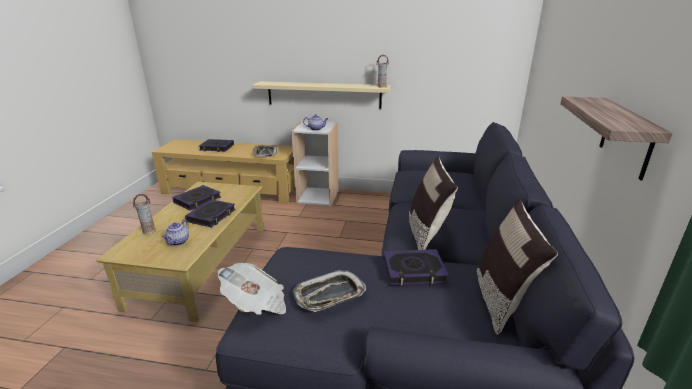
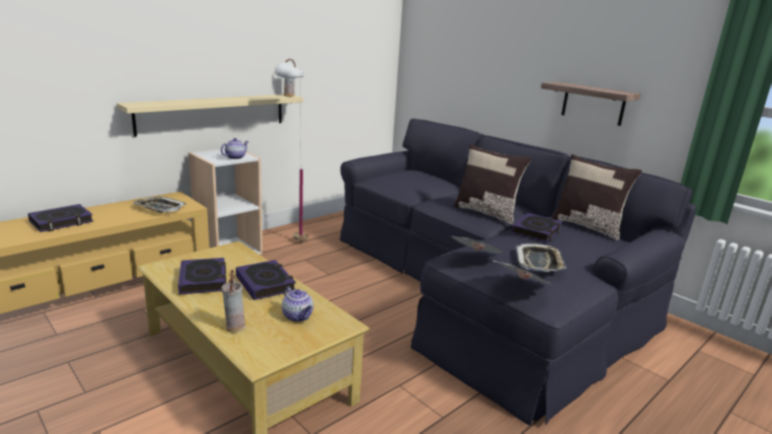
camera: 55 degrees left, 5 degrees down
none -> white floor lamp [275,62,309,242]
none -> newspaper [450,236,504,254]

